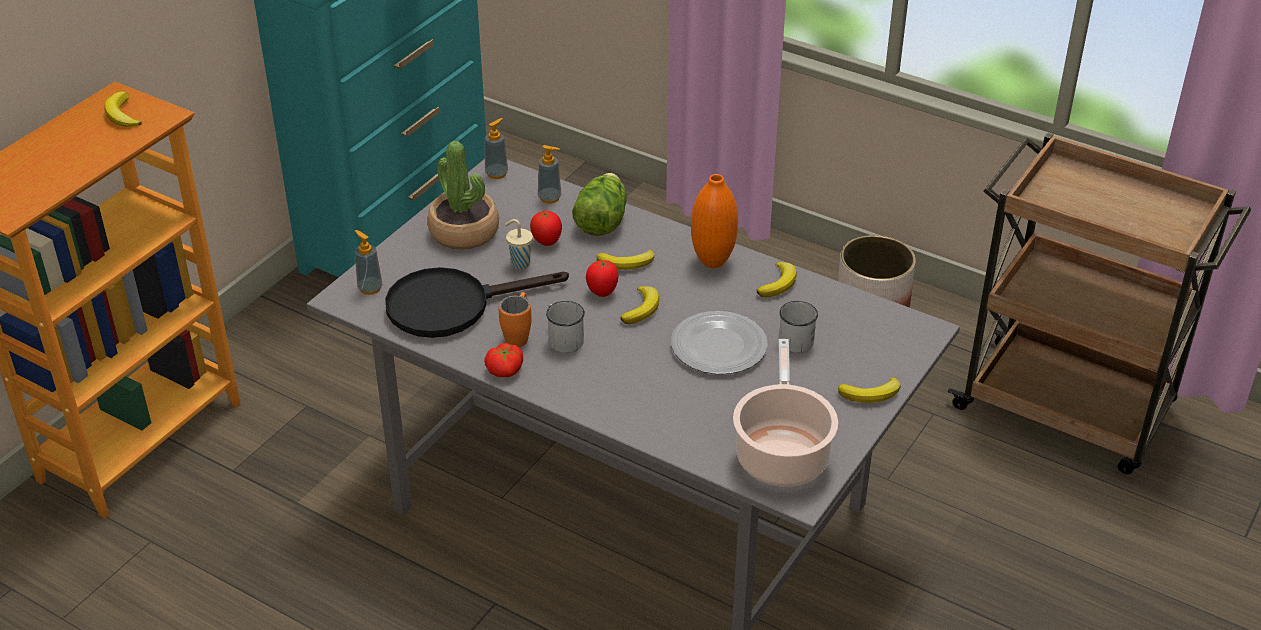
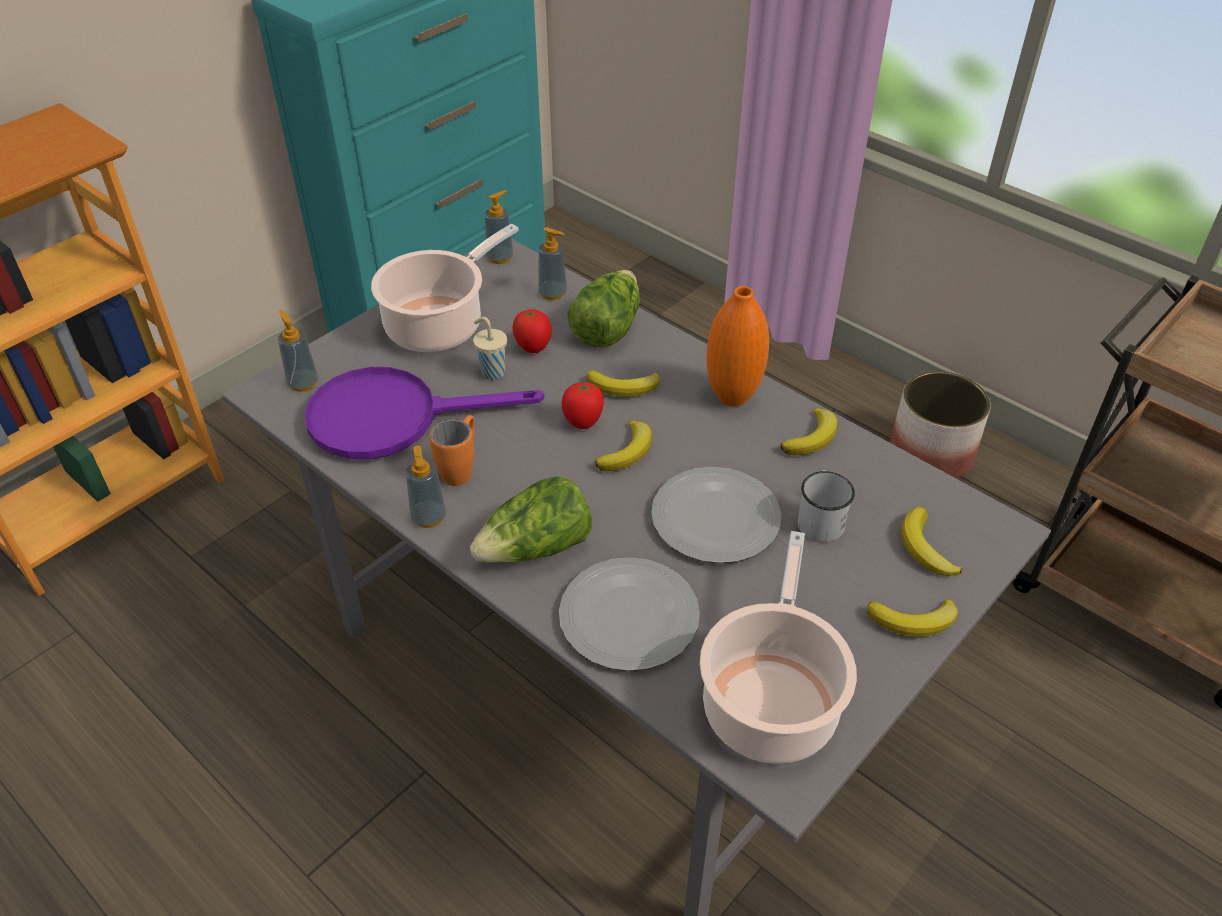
camera: 10 degrees right, 5 degrees up
banana [104,91,142,127] -> banana moved to [901,507,963,576]
black frying pan [385,267,569,338] -> purple frying pan [305,367,545,460]
potted plant [427,141,499,250] -> cooking pot [371,224,519,352]
tomato [484,343,523,377] -> soap dispenser [406,446,446,528]
white mug [546,301,585,353] -> none
none -> lettuce [470,477,592,562]
none -> plate [559,557,700,671]

